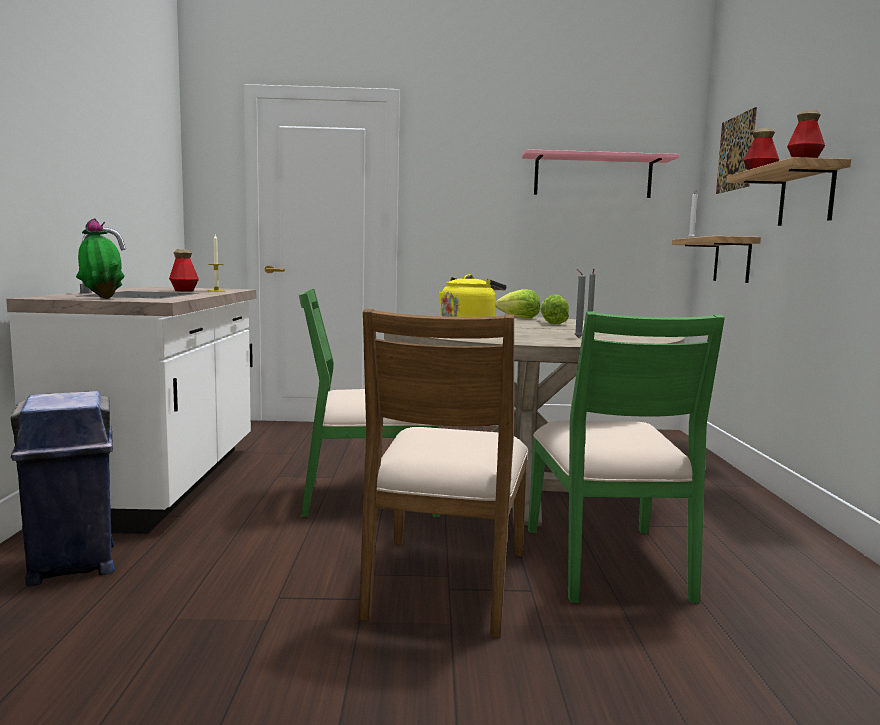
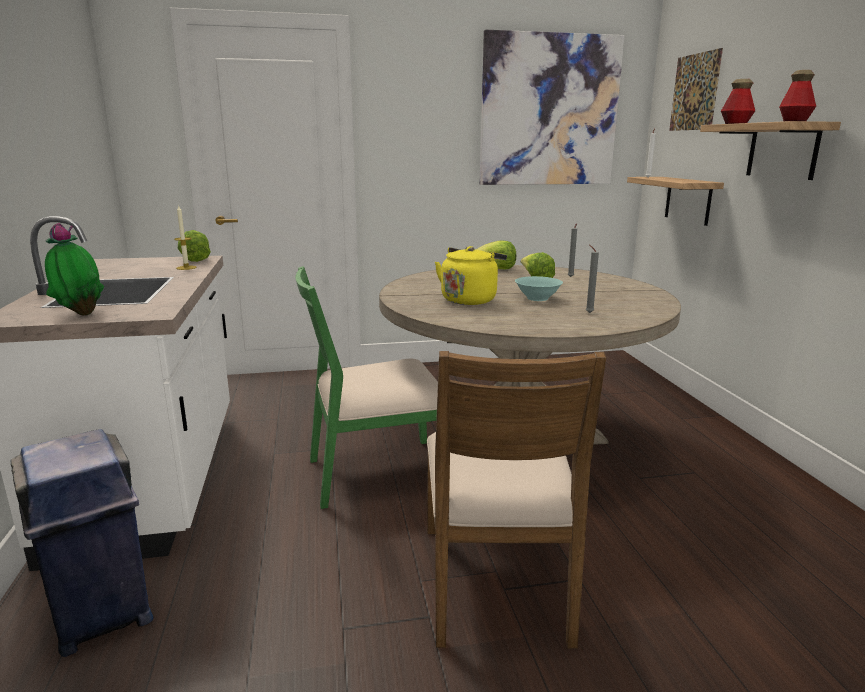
camera: 10 degrees left, 10 degrees up
bottle [169,249,199,292] -> none
pink shelf [521,149,680,198] -> picture [479,30,625,185]
green chair [528,311,725,603] -> none
none -> lettuce [178,230,211,262]
none -> turquoise bowl [515,276,563,301]

